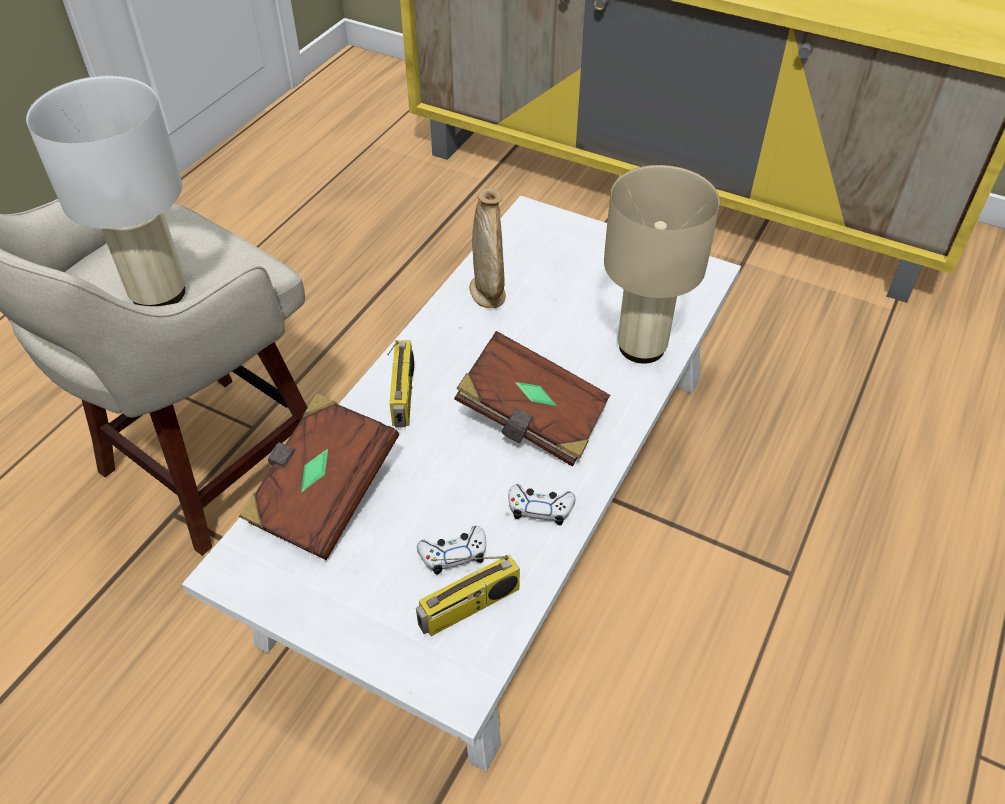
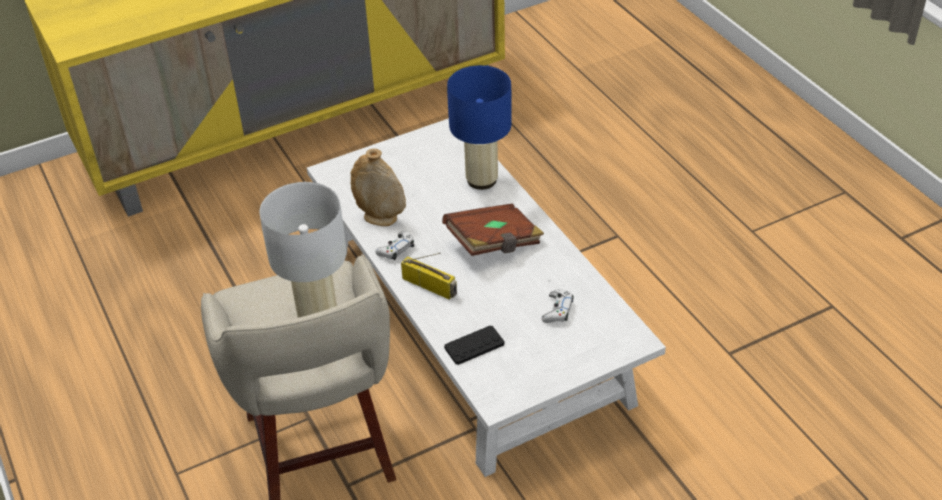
camera: 55 degrees left, 5 degrees down
brown book [239,394,399,560] -> black game controller [444,325,505,365]
radio [416,554,520,636] -> none
white game controller [508,484,575,525] -> white game controller moved to [375,231,414,260]
beige table lamp [604,165,720,364] -> blue table lamp [447,65,512,190]

